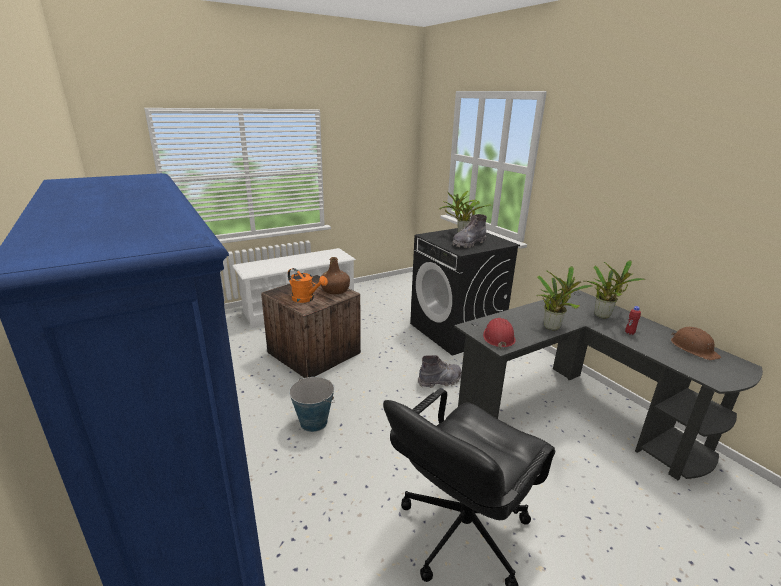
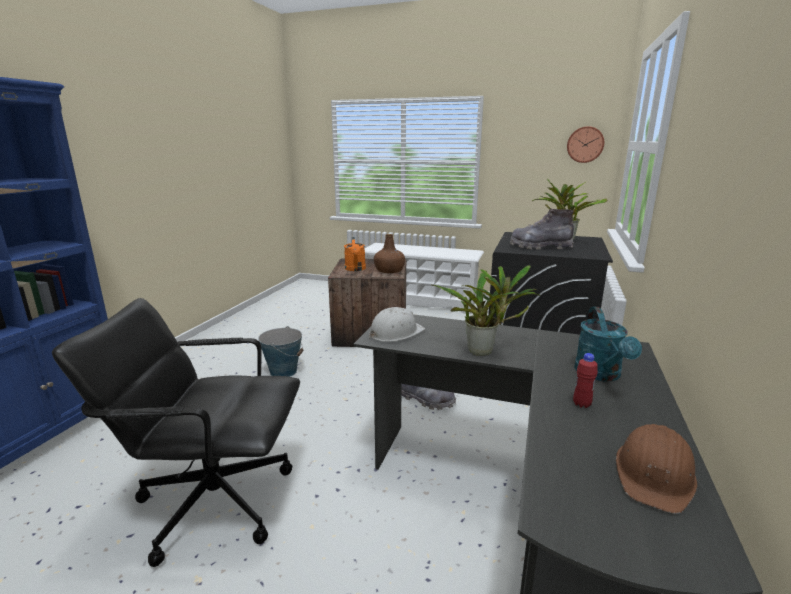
camera: 50 degrees right, 5 degrees down
red hard hat [483,318,516,349] -> white hard hat [369,307,425,342]
potted plant [586,260,645,318] -> turquoise watering can [574,307,642,382]
none -> wall clock [567,126,604,163]

